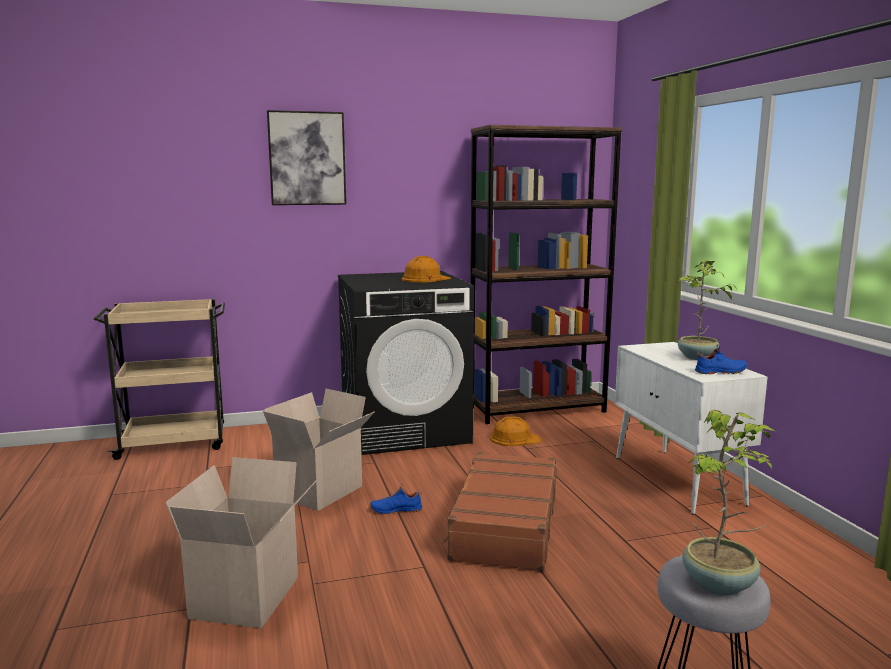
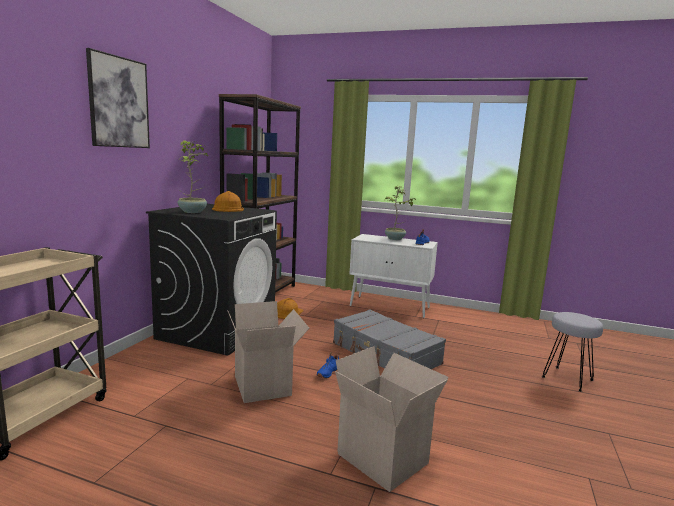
camera: 55 degrees left, 0 degrees up
brown suitcase [443,452,557,571] -> grey suitcase [333,310,446,369]
potted plant [682,410,777,595] -> potted plant moved to [178,140,208,213]

